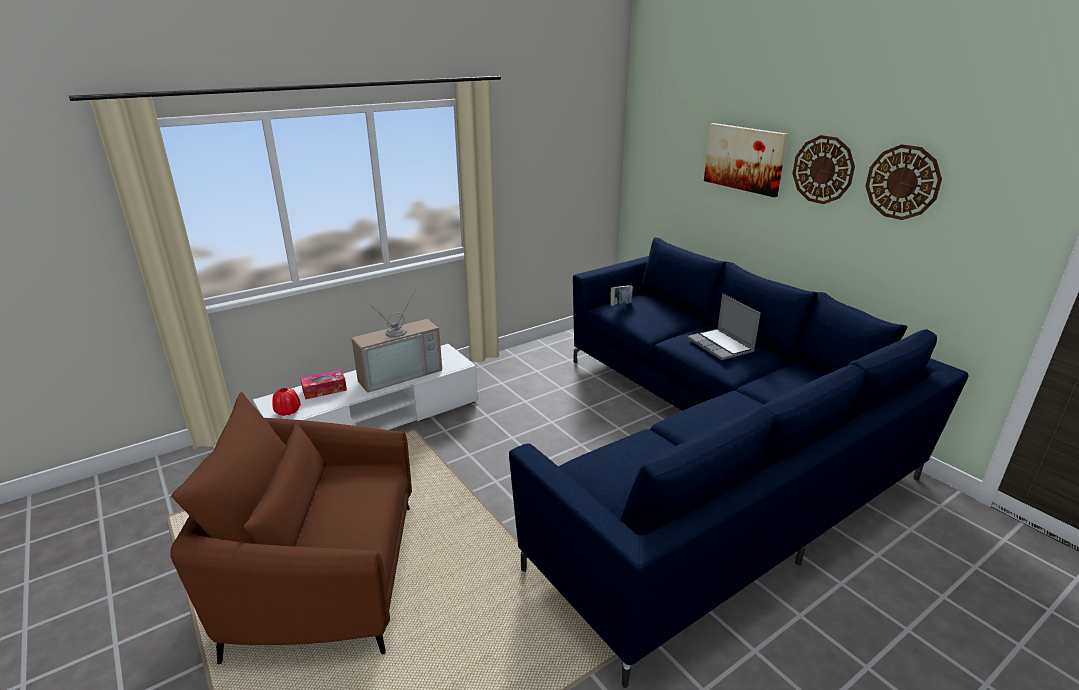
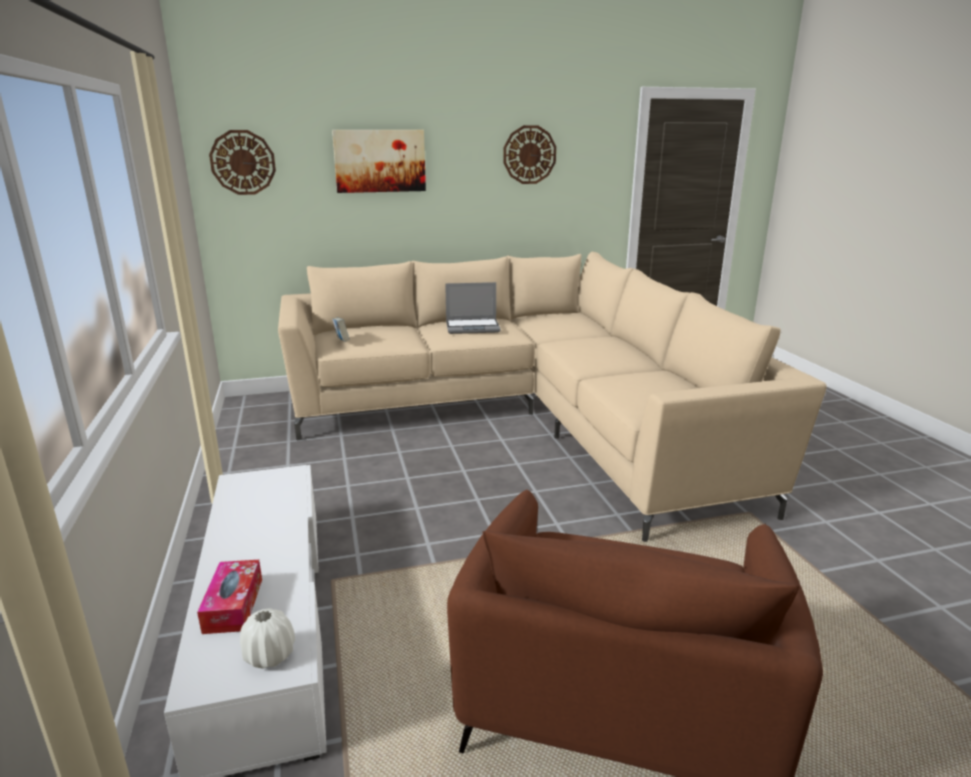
camera: 70 degrees left, 5 degrees down
red vase [272,388,301,416] -> white vase [240,608,295,669]
television [352,289,442,393] -> none
blue sofa [509,237,969,688] -> beige sofa [278,251,827,542]
wall clock [792,135,855,204] -> wall clock moved to [209,130,276,195]

